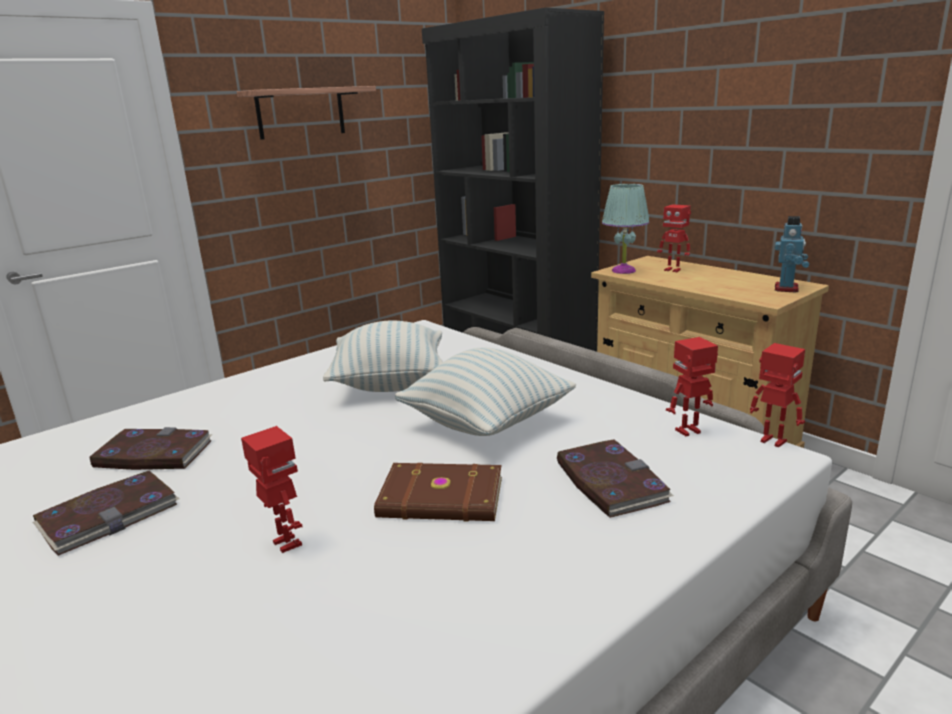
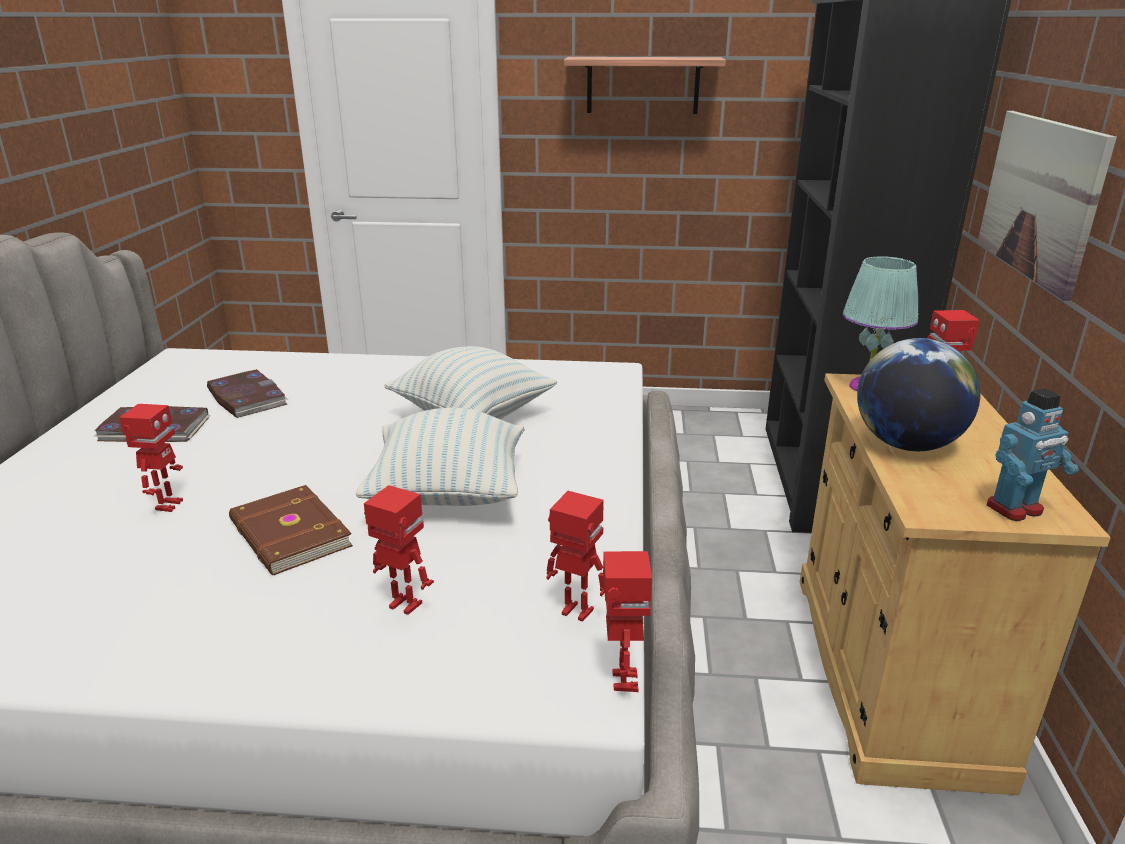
camera: 45 degrees right, 5 degrees up
book [557,439,674,518] -> toy robot [364,485,434,615]
none -> globe [857,338,980,451]
none -> picture [978,111,1117,301]

